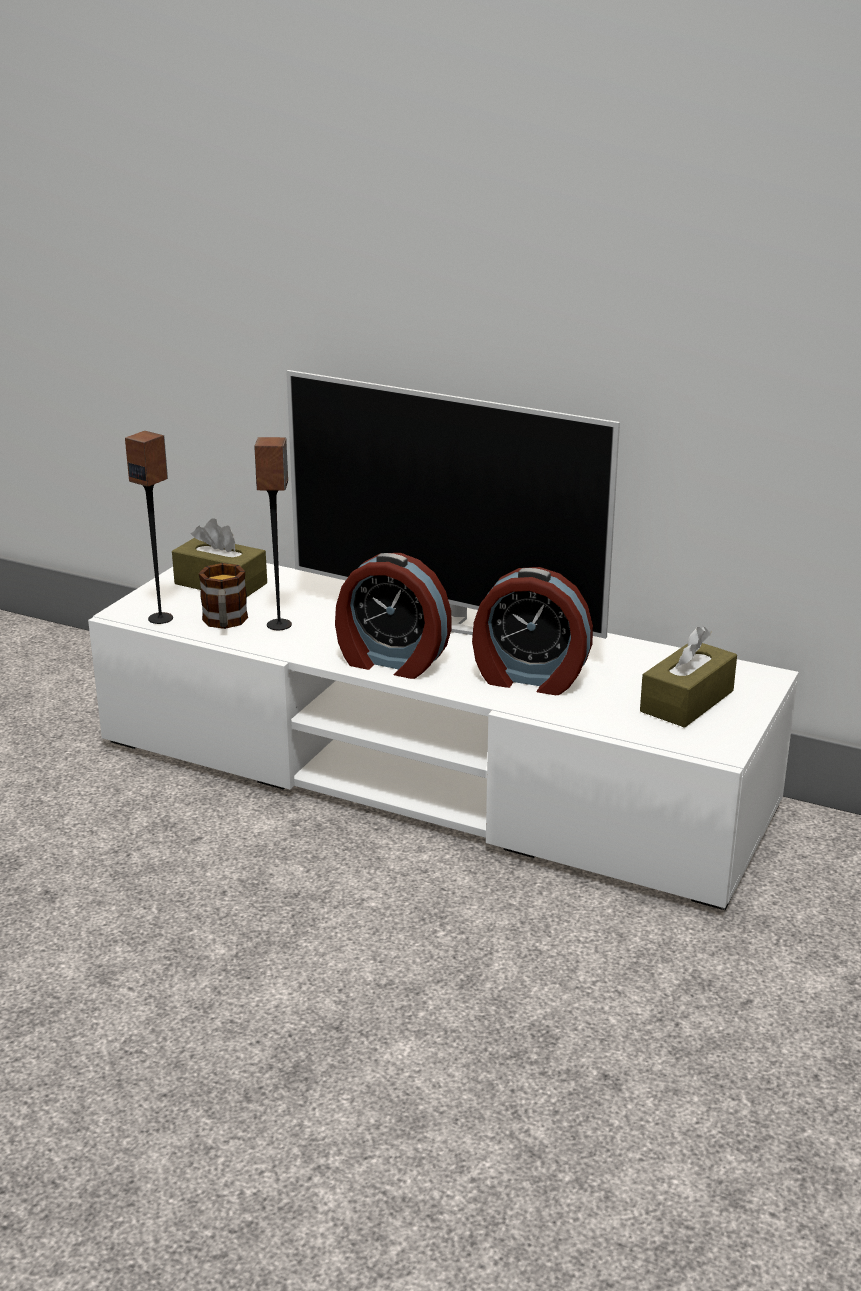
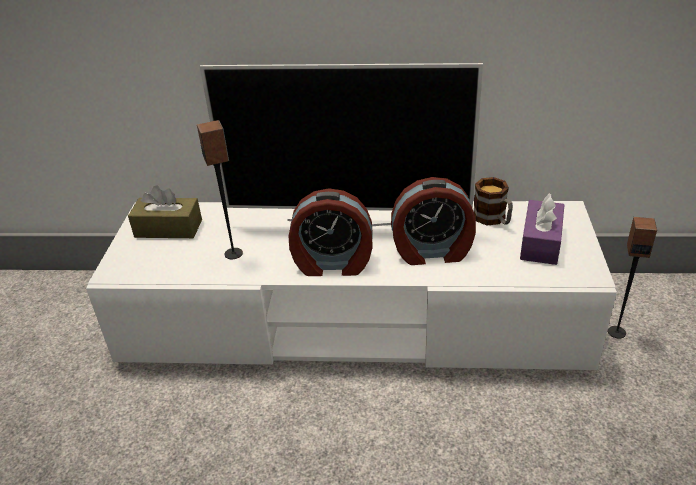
camera: 20 degrees left, 10 degrees up
speaker [125,431,173,624] -> speaker moved to [608,217,657,339]
mug [199,563,248,629] -> mug moved to [473,177,513,225]
brown tissue box [640,627,737,728] -> purple tissue box [520,193,565,265]

